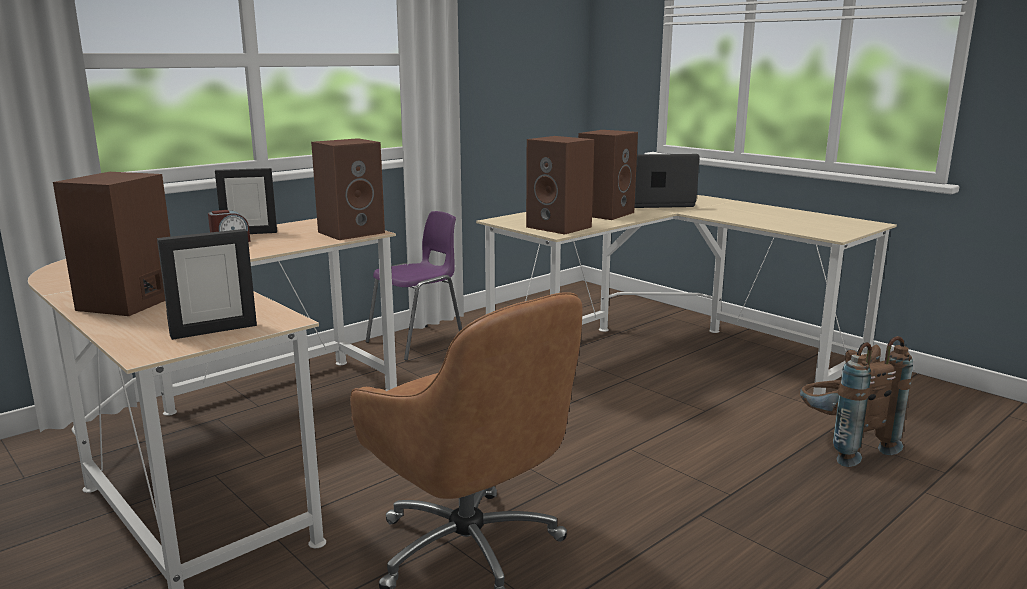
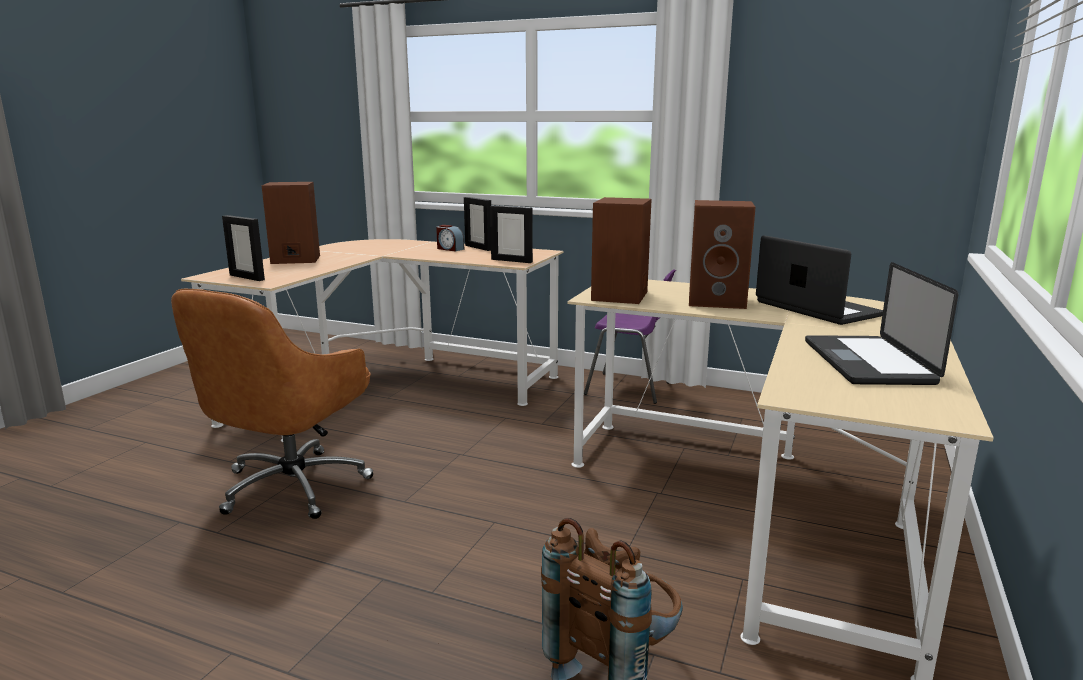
camera: 65 degrees right, 0 degrees up
brown speaker [311,138,385,240] -> picture frame [490,205,533,263]
none -> laptop [805,262,958,385]

